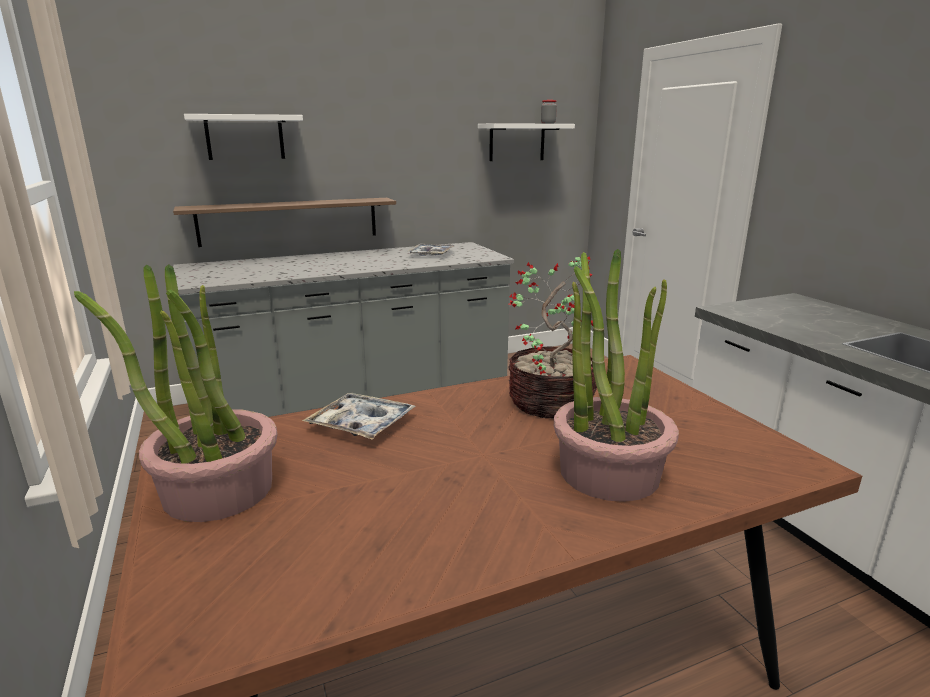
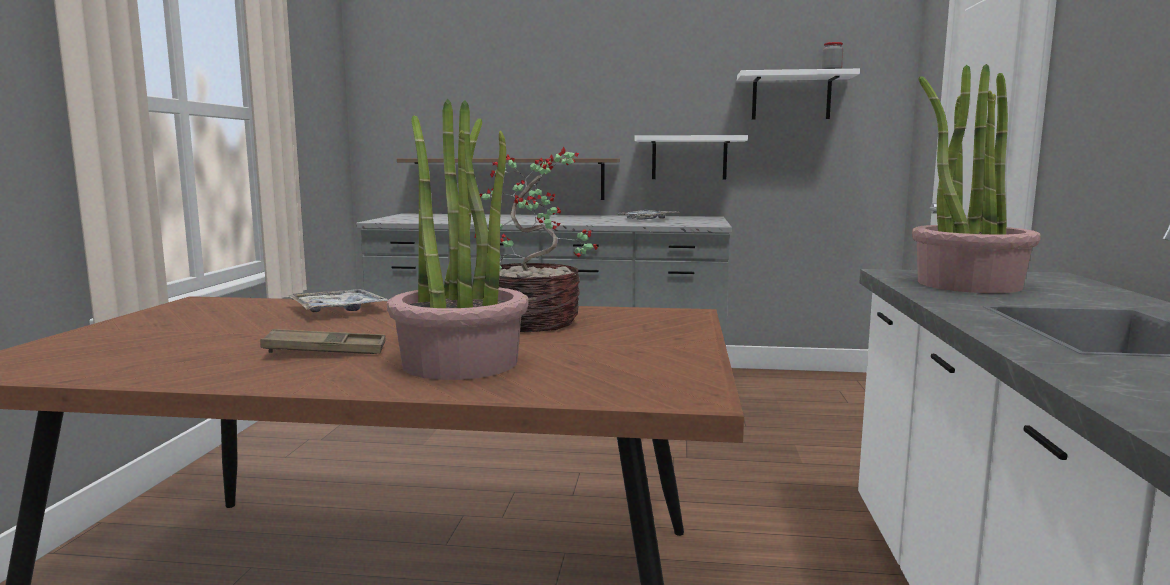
camera: 30 degrees right, 10 degrees down
potted plant [74,264,278,522] -> potted plant moved to [912,64,1041,293]
white shelf [184,114,303,160] -> white shelf moved to [634,135,748,180]
none -> brown tray [260,329,386,354]

